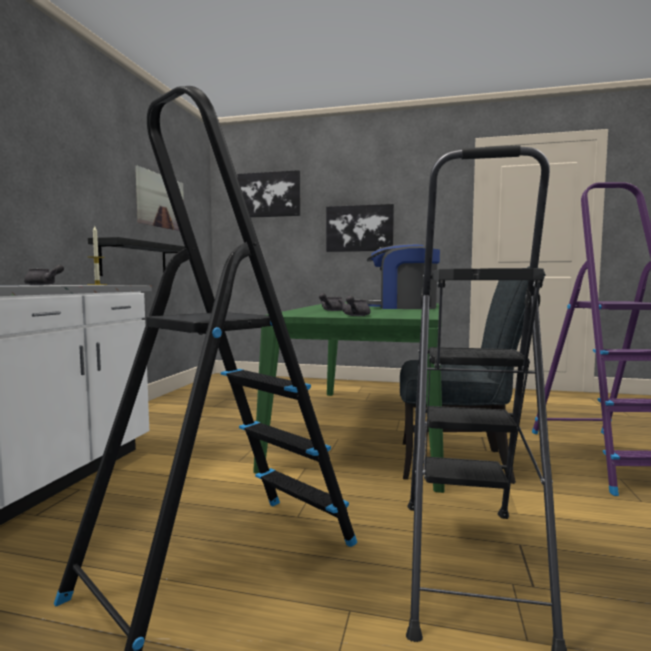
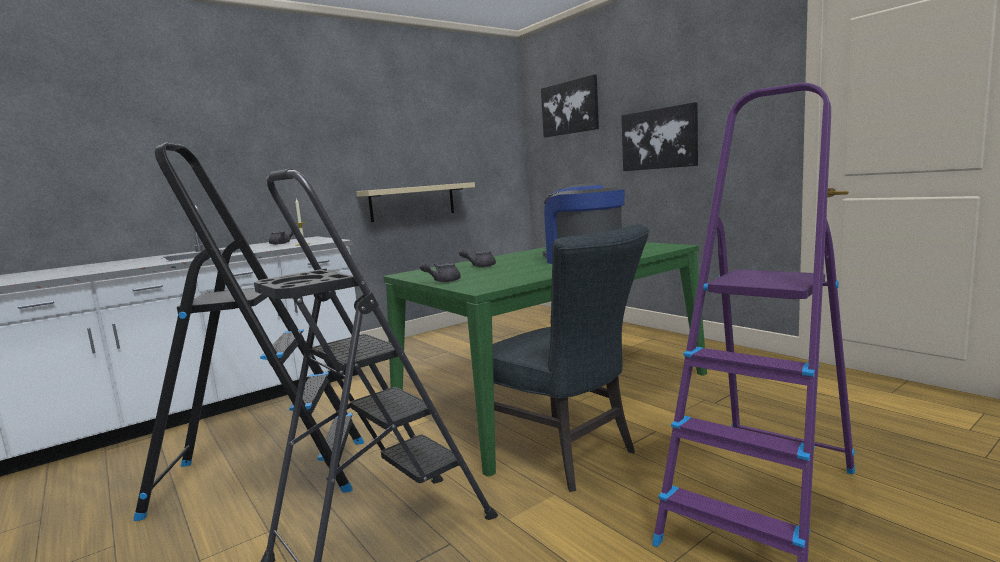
camera: 40 degrees right, 5 degrees up
black shelf [88,237,185,276] -> beige shelf [356,182,475,222]
picture [135,166,184,231] -> none

